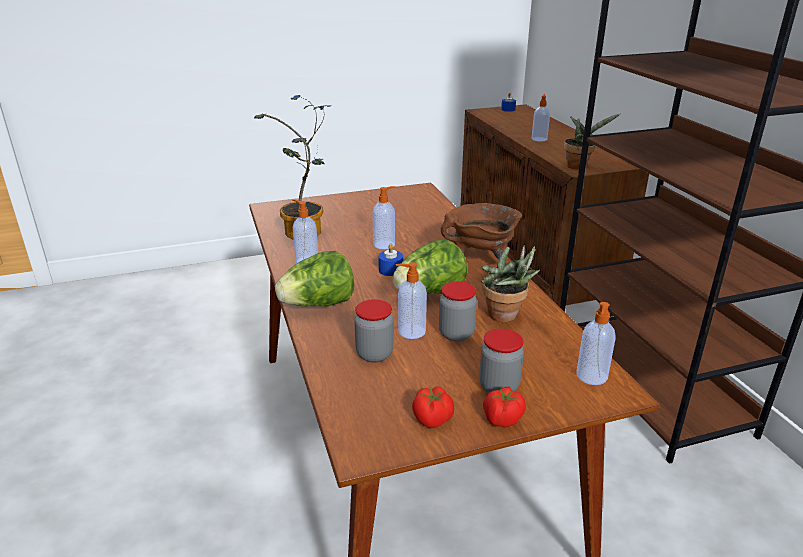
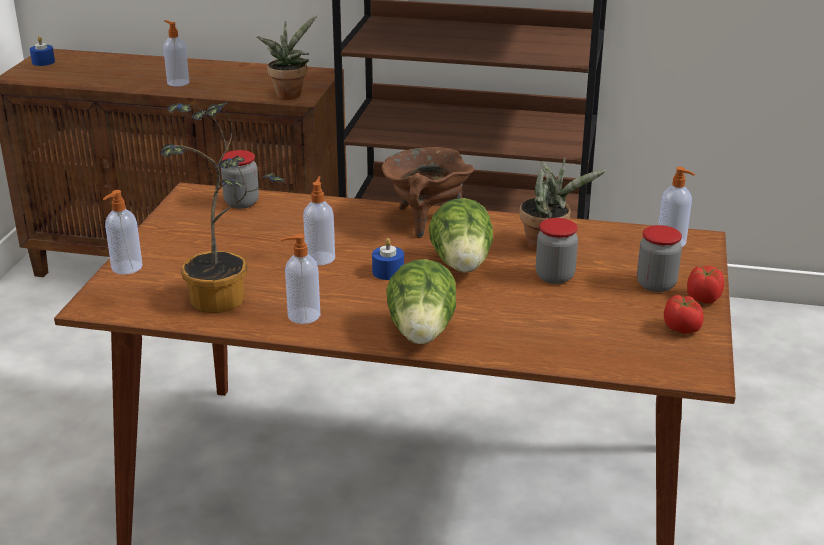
camera: 60 degrees left, 0 degrees up
jar [354,299,394,362] -> jar moved to [221,150,259,209]
soap dispenser [395,263,427,339] -> soap dispenser moved to [103,190,142,274]

